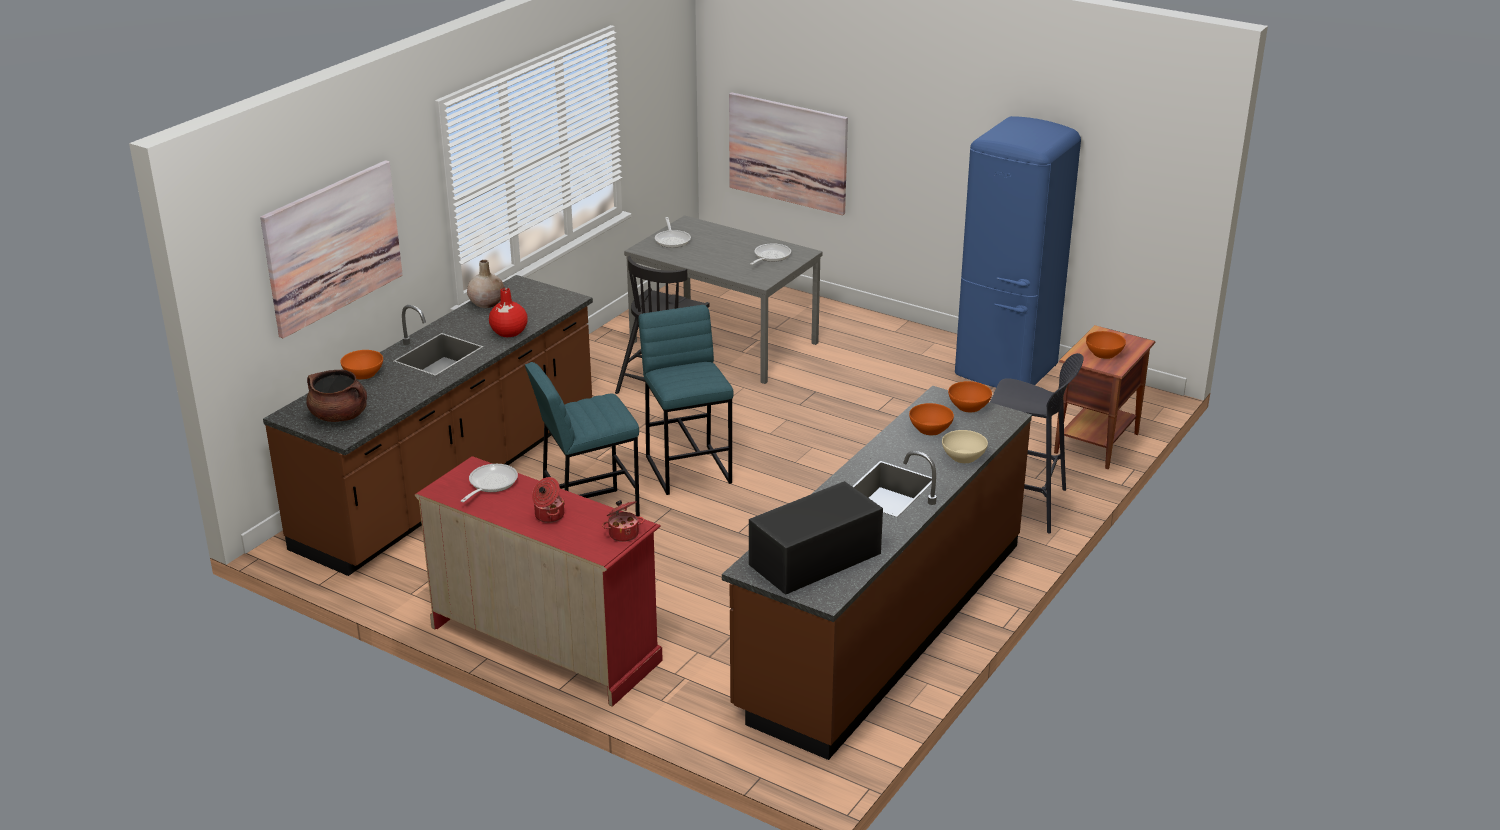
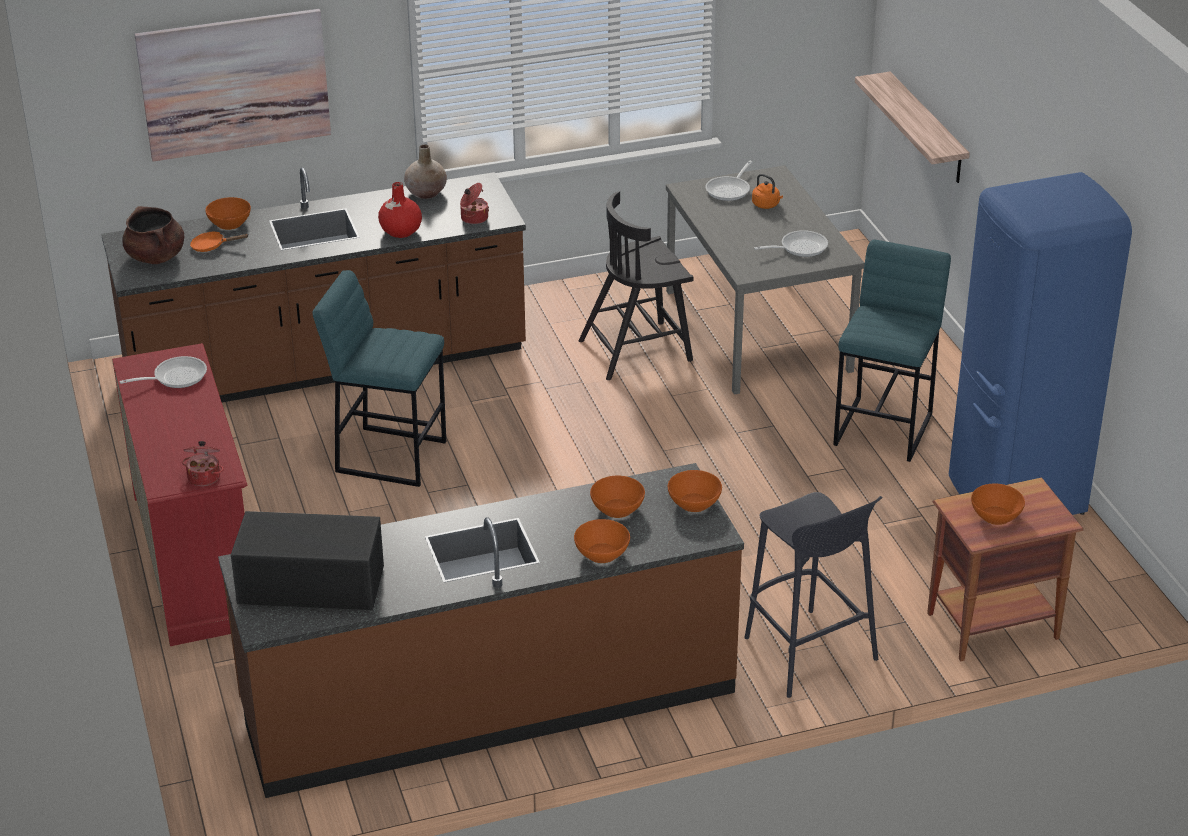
camera: 40 degrees right, 5 degrees up
cooking pot [532,477,565,523] -> cooking pot moved to [460,183,489,224]
turquoise stool [639,305,734,495] -> turquoise stool moved to [833,239,951,462]
picture [729,92,848,215] -> shelf [855,72,970,183]
beige bowl [942,430,988,463] -> orange bowl [574,519,630,563]
none -> orange frying pan [190,231,248,252]
none -> orange kettle [752,174,783,209]

